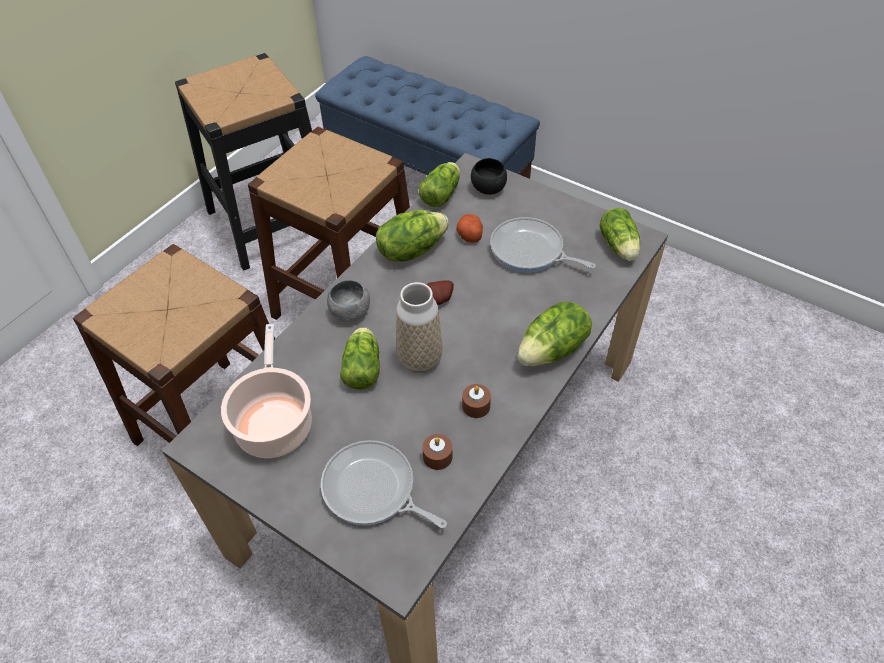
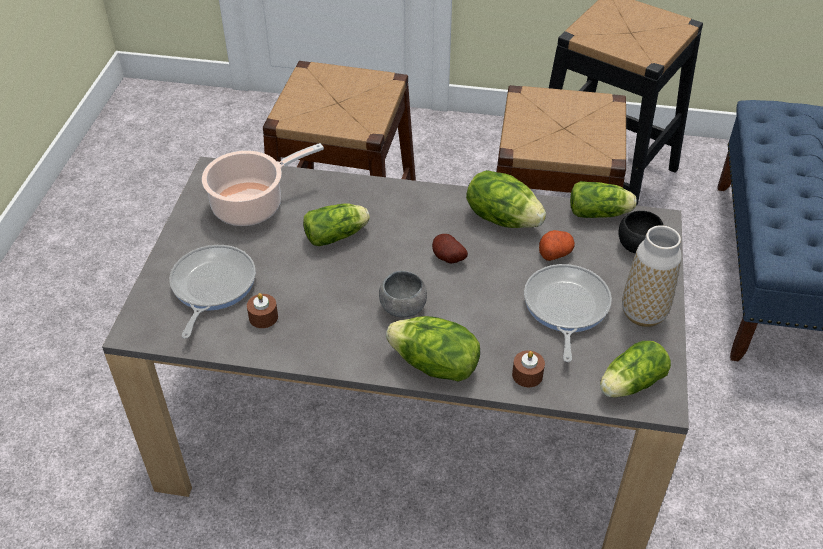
camera: 65 degrees right, 5 degrees down
grey bowl [327,280,370,322] -> grey bowl moved to [379,271,427,317]
vase [396,282,442,373] -> vase moved to [622,225,682,327]
brown candle [462,384,491,418] -> brown candle moved to [512,350,545,387]

